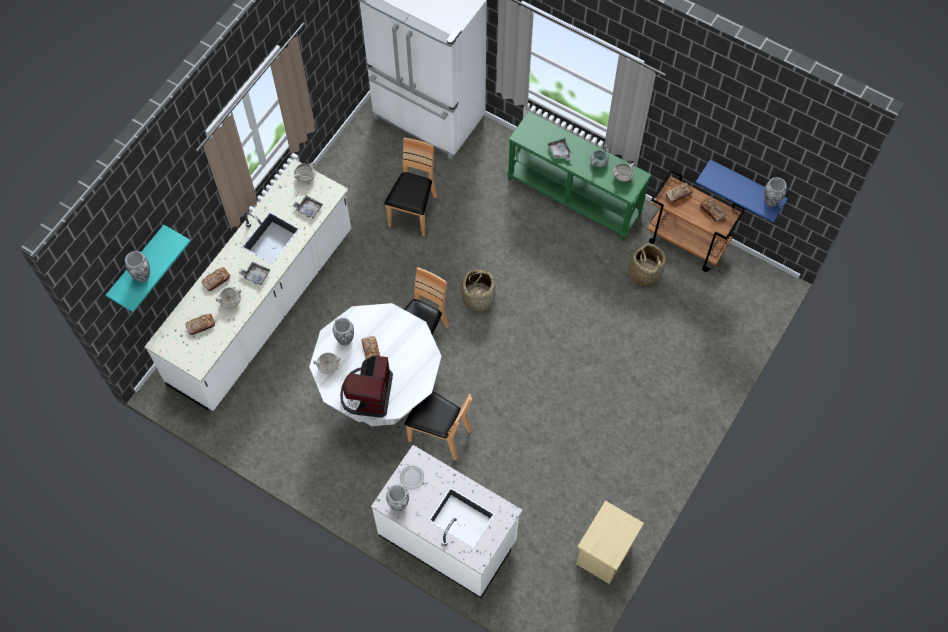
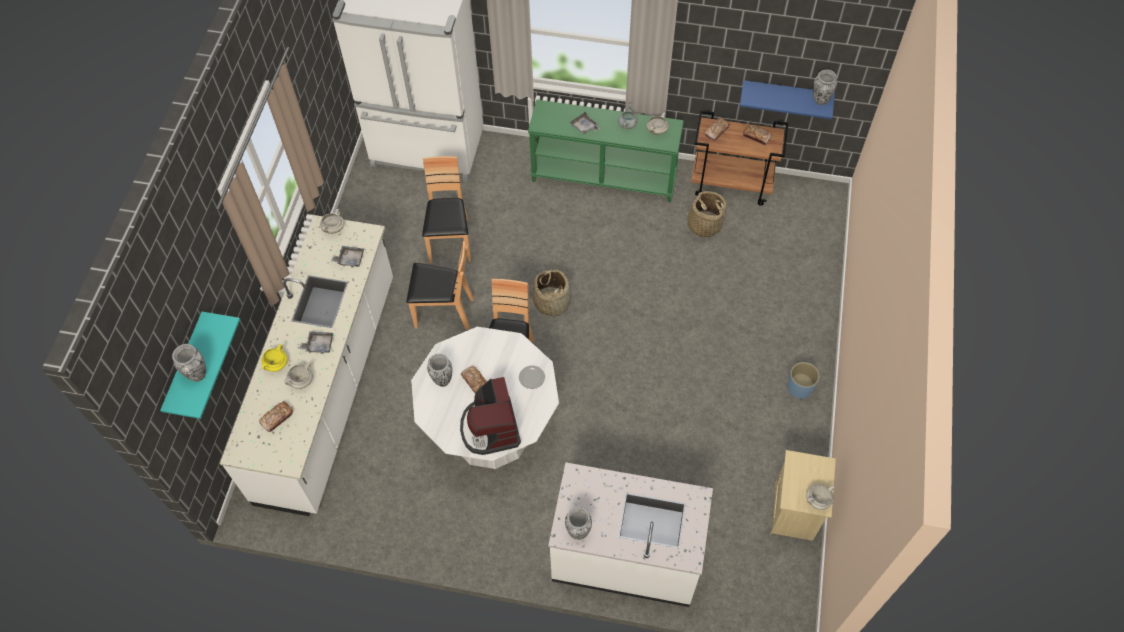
camera: 20 degrees left, 5 degrees down
bread [202,267,230,291] -> yellow cooking pot [261,344,288,372]
white cooking pot [313,353,340,374] -> white cooking pot moved to [806,484,835,510]
plate [400,465,424,489] -> plate moved to [519,365,545,389]
brown chair [405,391,472,461] -> brown chair moved to [406,241,474,330]
none -> blue planter [787,362,820,399]

